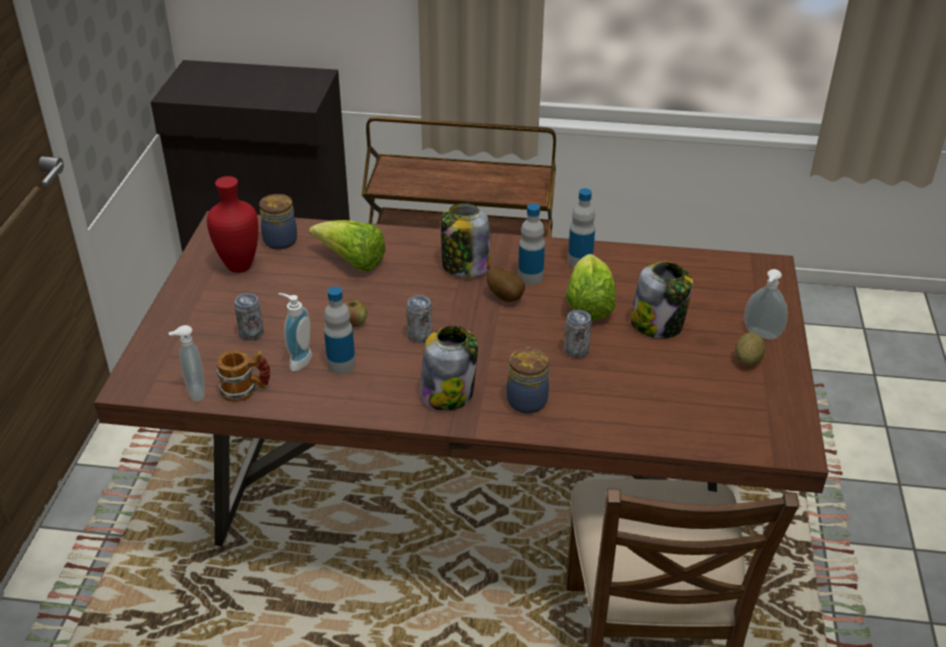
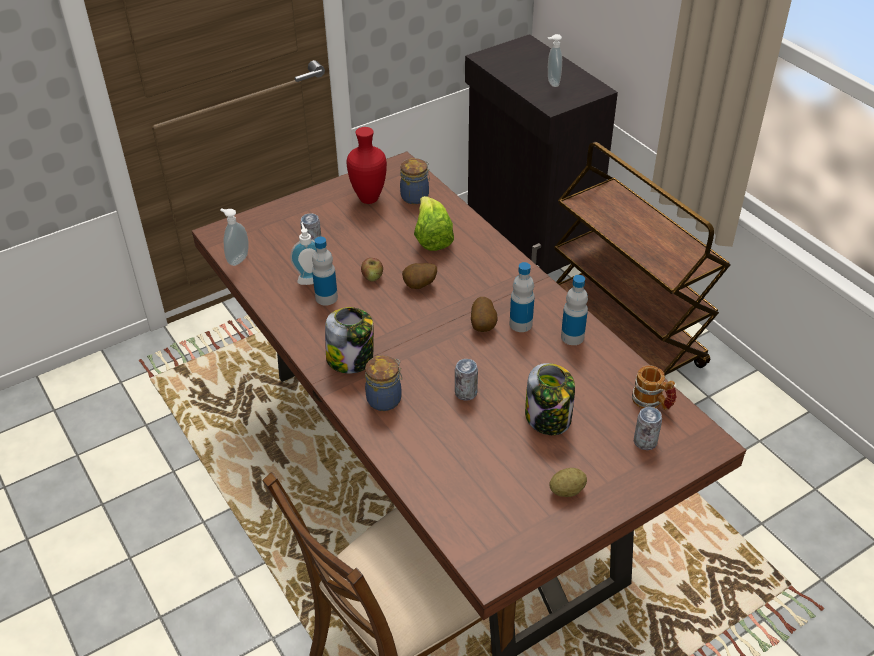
camera: 50 degrees right, 5 degrees up
mug [216,350,271,402] -> mug moved to [632,365,677,410]
can [407,295,433,343] -> can moved to [634,407,662,450]
jar [441,203,490,277] -> none
lettuce [566,254,616,321] -> none
soap dispenser [744,269,788,340] -> soap dispenser moved to [548,34,562,87]
none -> potato [402,263,437,289]

